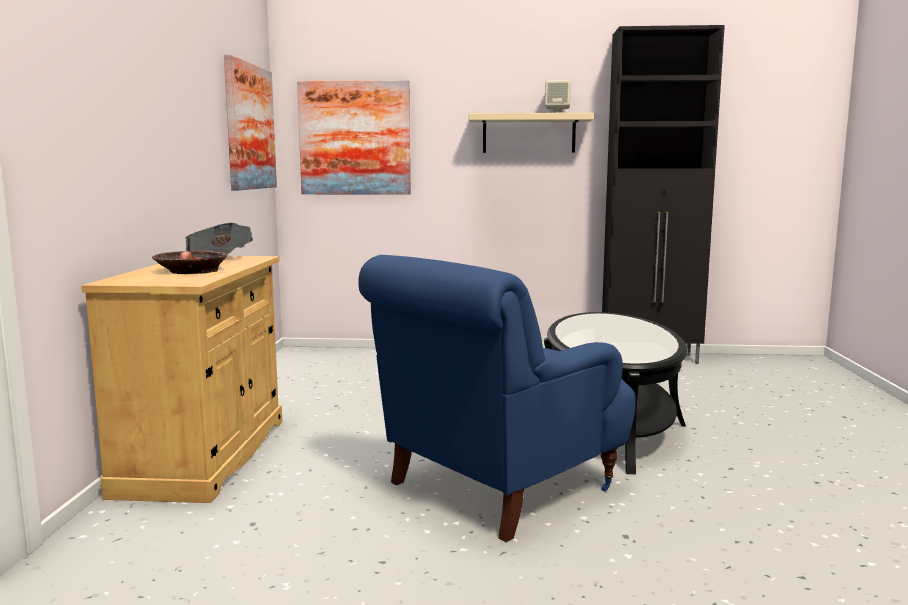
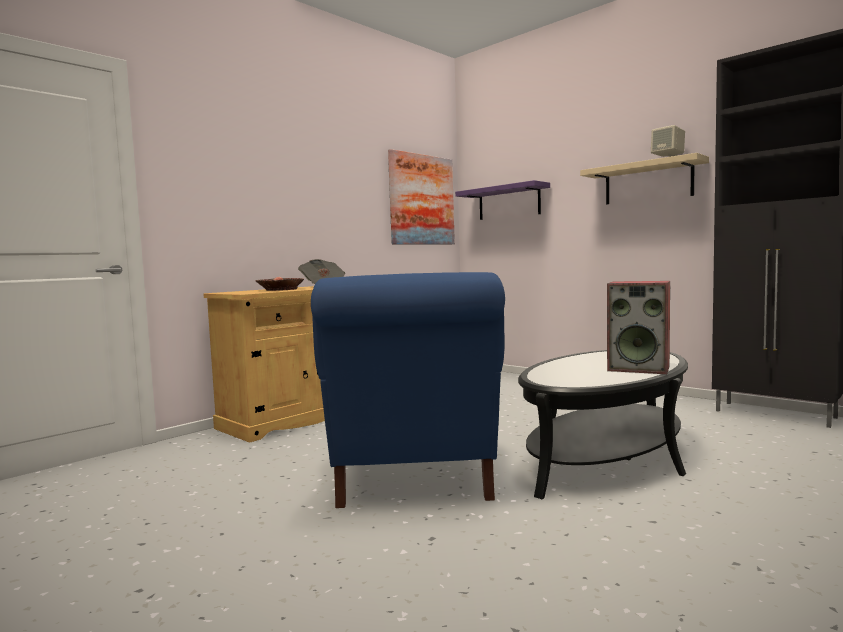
camera: 40 degrees right, 5 degrees down
picture [297,80,411,195] -> purple shelf [455,180,550,220]
blue armchair [358,255,636,542] -> blue armchair turned 90 degrees counterclockwise [311,272,505,508]
none -> speaker [607,281,670,374]

